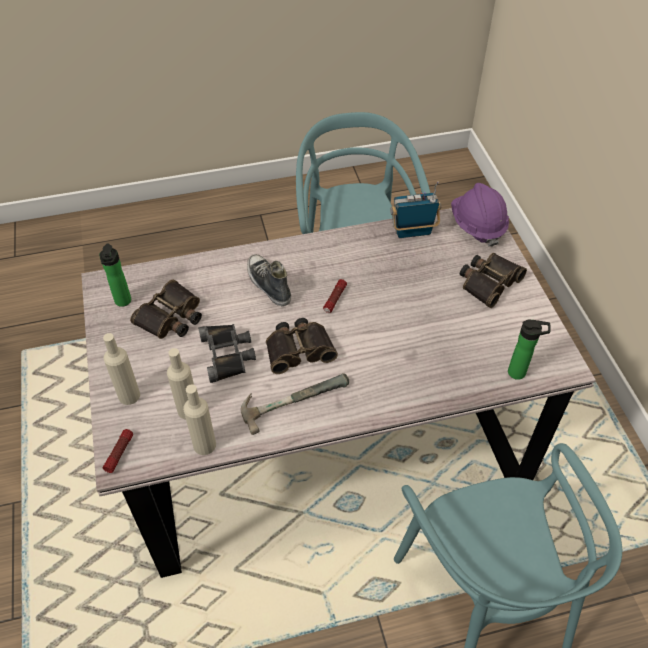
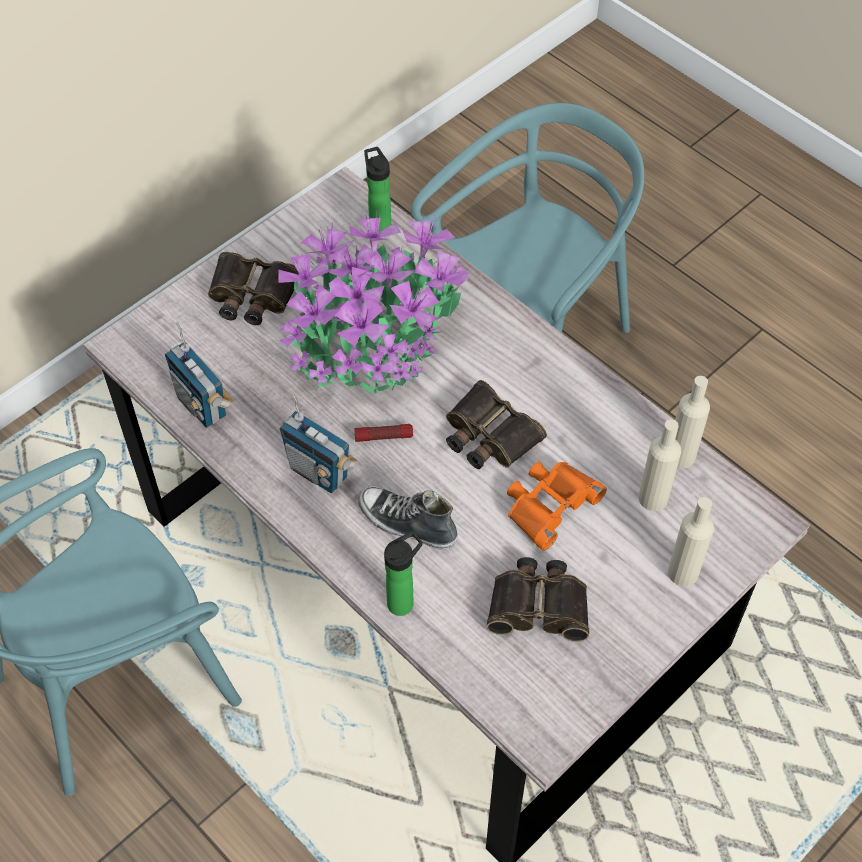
camera: 120 degrees left, 5 degrees up
bottle [99,243,131,307] -> bottle moved to [384,531,423,616]
flashlight [103,429,133,473] -> none
black binoculars [198,324,256,383] -> orange binoculars [507,462,607,551]
hammer [241,373,349,435] -> none
shoe [247,254,291,306] -> shoe turned 90 degrees clockwise [358,486,458,550]
purple hard hat [451,183,509,247] -> none
none -> potted plant [278,211,469,393]
none -> radio [280,392,357,493]

